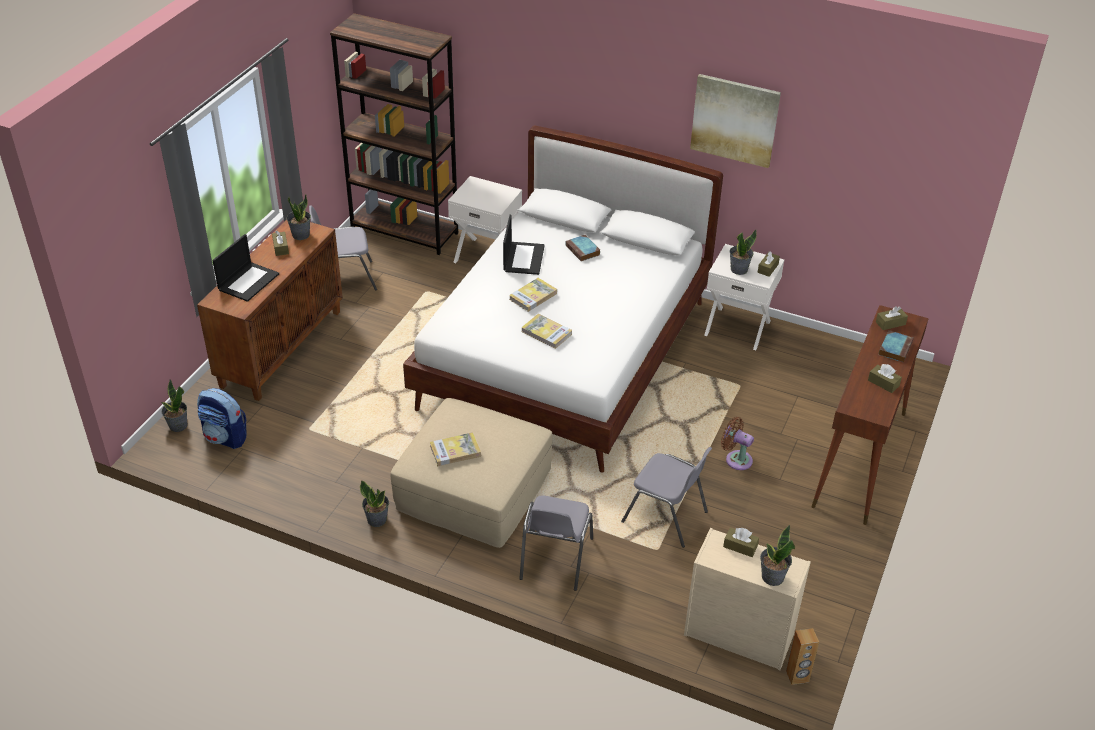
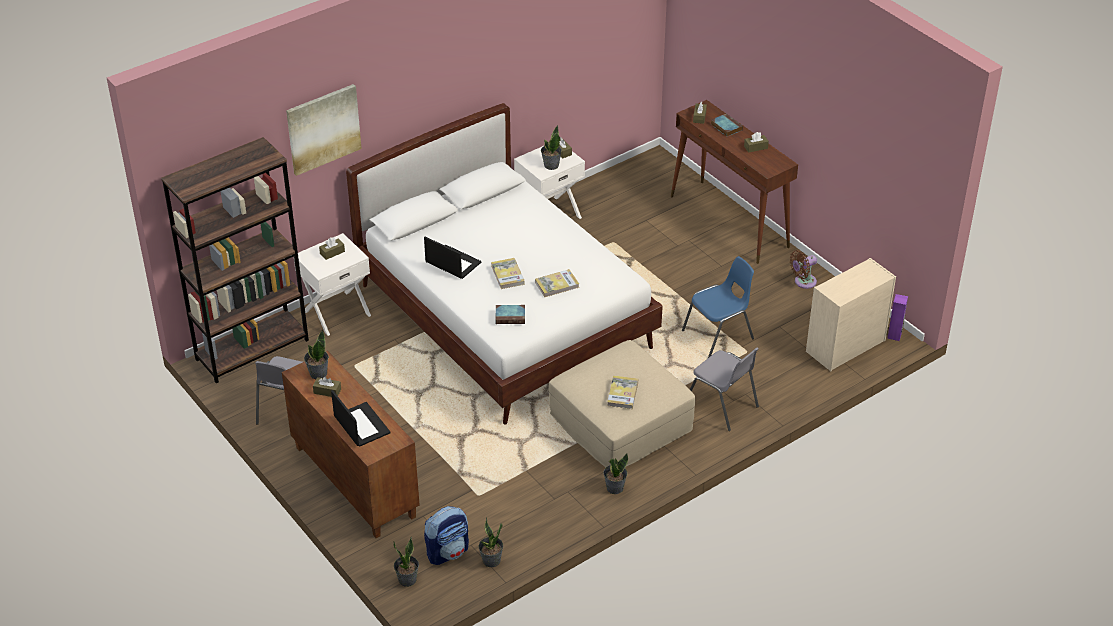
camera: 60 degrees left, 0 degrees up
book [566,235,600,261] -> book moved to [495,305,525,324]
grey chair [621,447,712,548] -> blue chair [682,256,754,358]
picture [690,74,781,168] -> picture moved to [286,84,362,176]
brown fan [721,417,754,470] -> brown fan moved to [790,250,817,289]
brown tissue box [723,527,759,557] -> brown tissue box moved to [319,237,345,260]
potted plant [760,524,795,586] -> potted plant moved to [479,517,503,567]
brown speaker [786,628,819,685] -> purple speaker [887,294,908,341]

